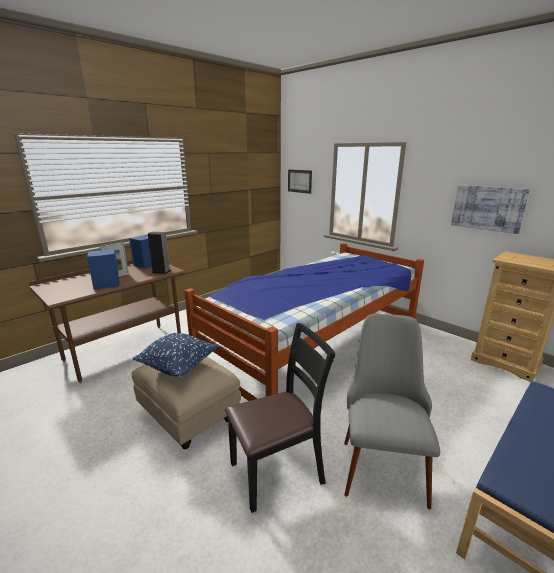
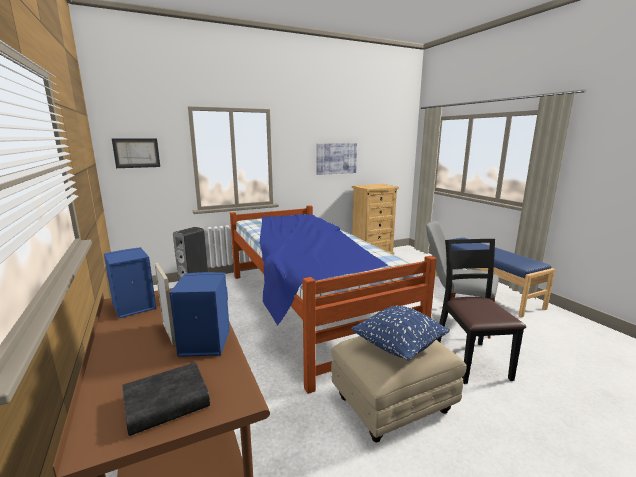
camera: 70 degrees left, 5 degrees down
none -> black book [122,362,210,436]

